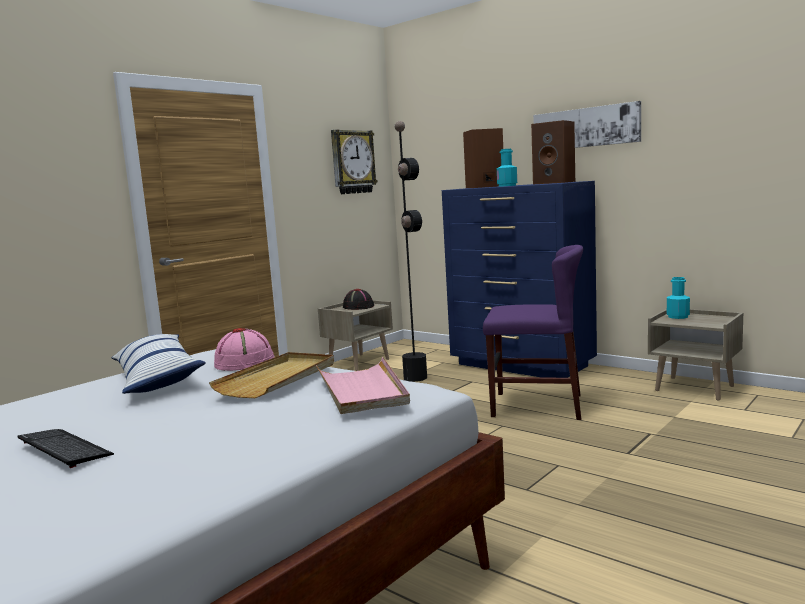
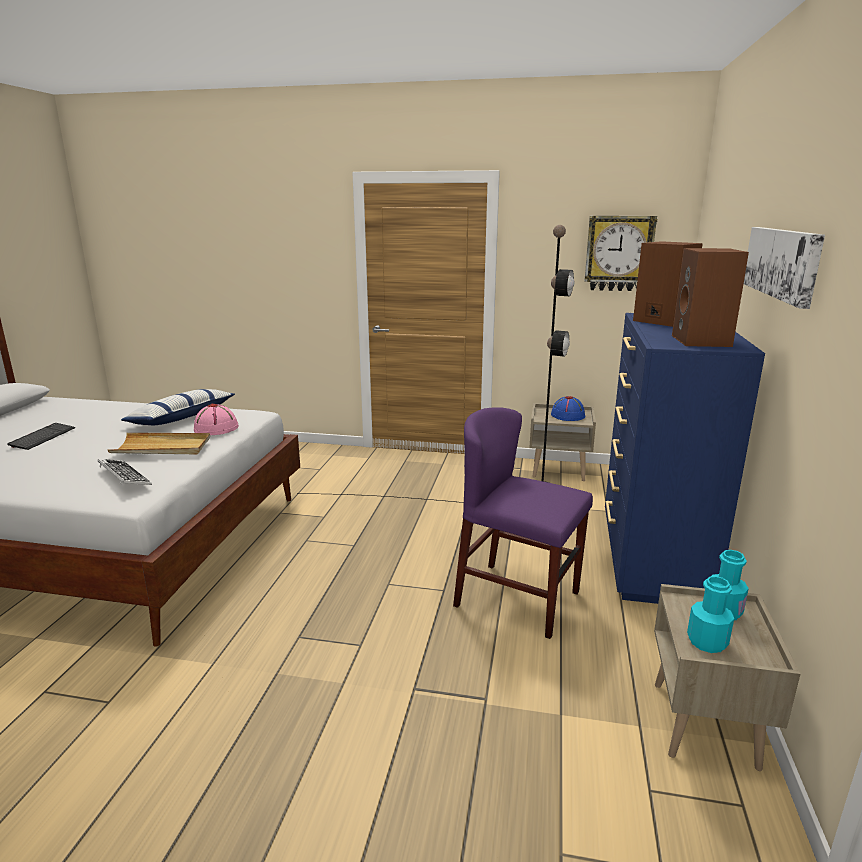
camera: 60 degrees right, 10 degrees up
pink tray [316,357,410,414] -> keyboard [98,459,152,485]
black hat [343,289,374,310] -> blue hat [551,396,585,421]
purple chair [483,245,583,420] -> purple chair turned 135 degrees clockwise [453,407,593,639]
turquoise bottle [497,149,517,187] -> turquoise bottle moved to [687,576,734,653]

